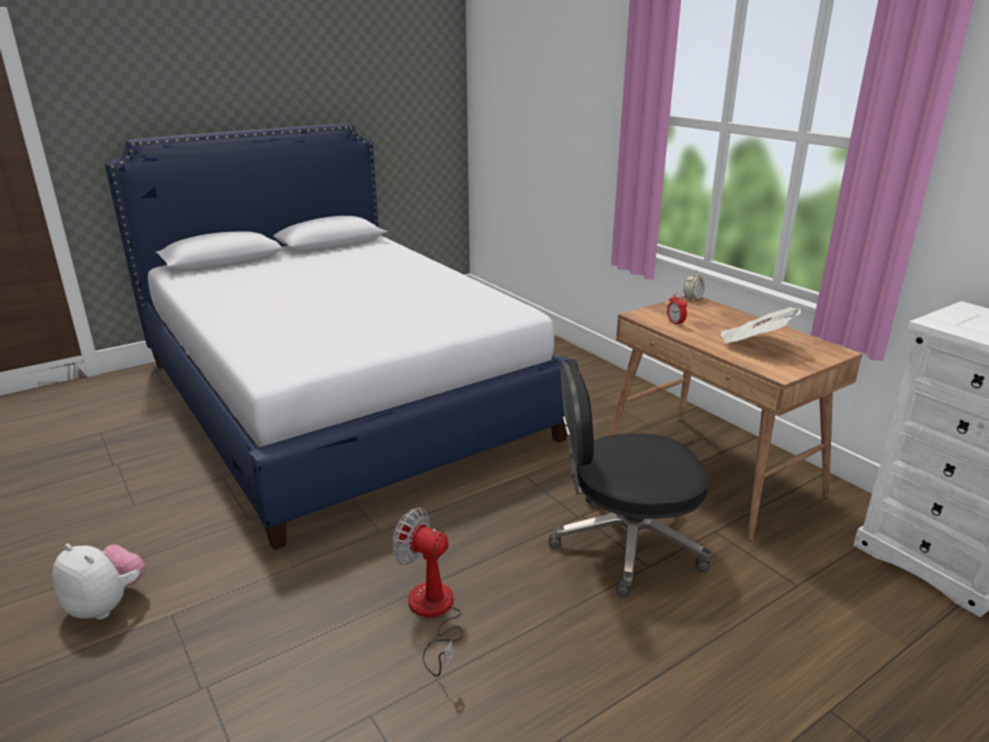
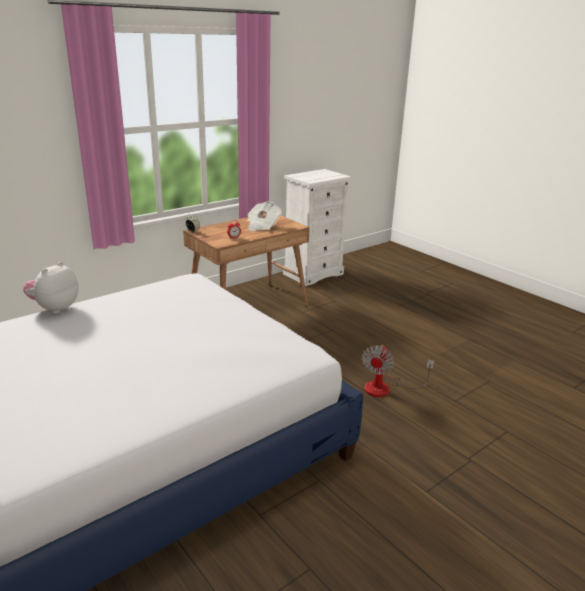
camera: 95 degrees left, 0 degrees up
plush toy [52,544,146,620] -> plush toy moved to [23,262,79,314]
black office chair [549,359,711,597] -> none

